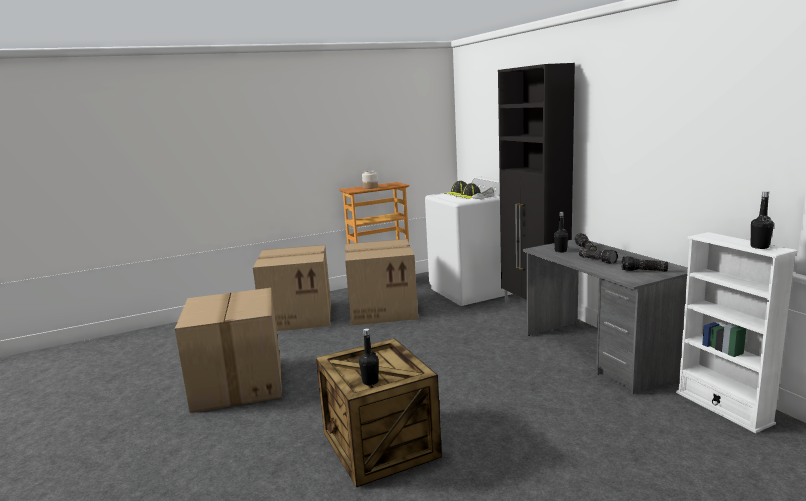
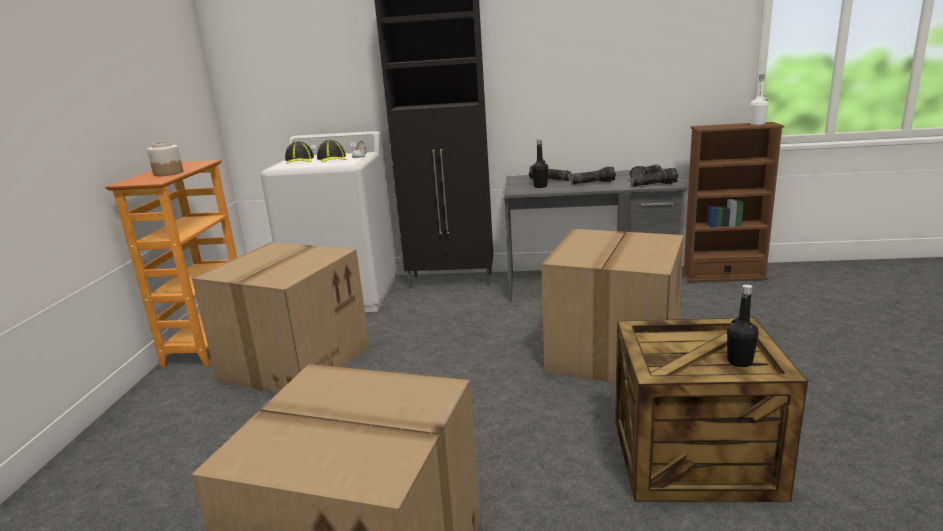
camera: 60 degrees left, 5 degrees up
cardboard box [253,245,331,331] -> cardboard box moved to [542,229,684,383]
white bookcase [676,232,798,433] -> brown bookcase [682,122,784,282]
black bottle [751,191,774,249] -> white bottle [750,74,769,125]
none -> flashlight [631,168,678,187]

